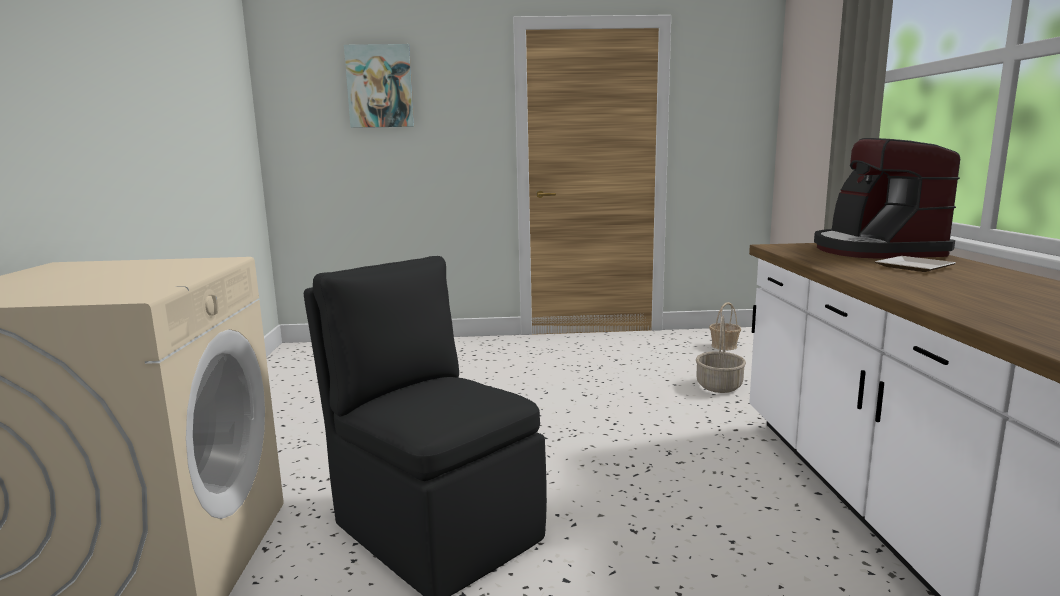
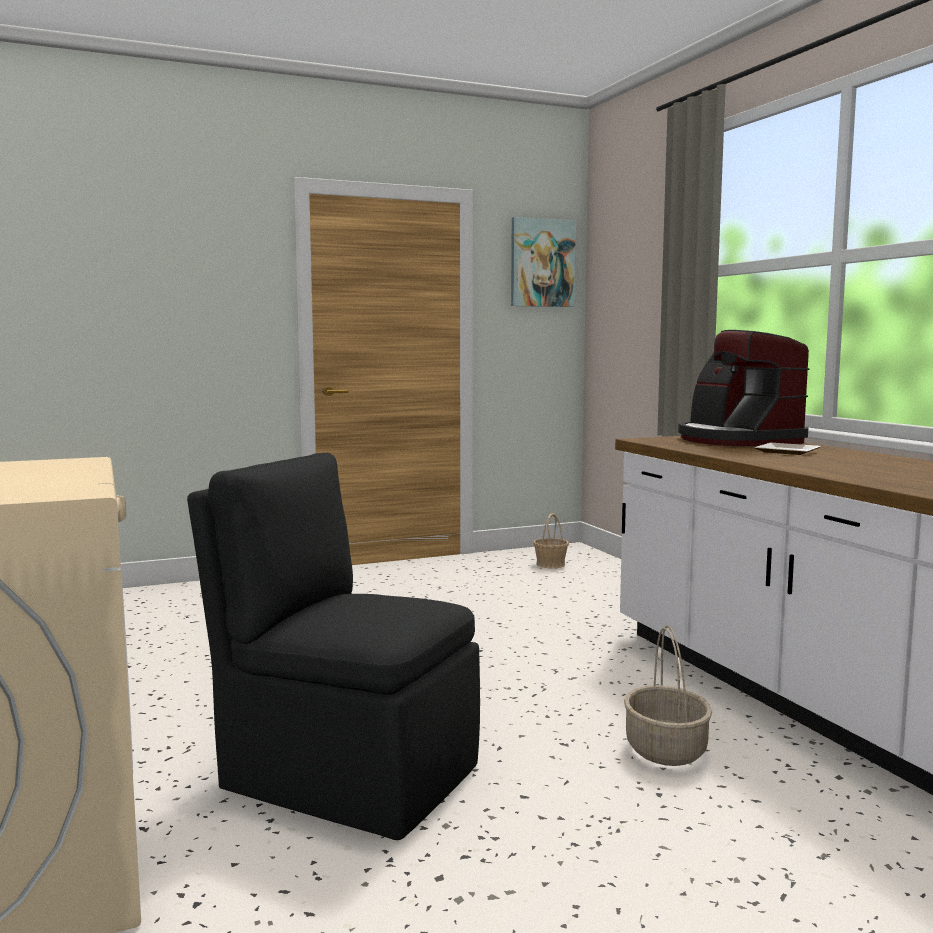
camera: 20 degrees left, 5 degrees down
picture [344,44,414,128] -> picture moved to [511,217,576,307]
basket [696,316,746,393] -> basket moved to [624,625,712,766]

